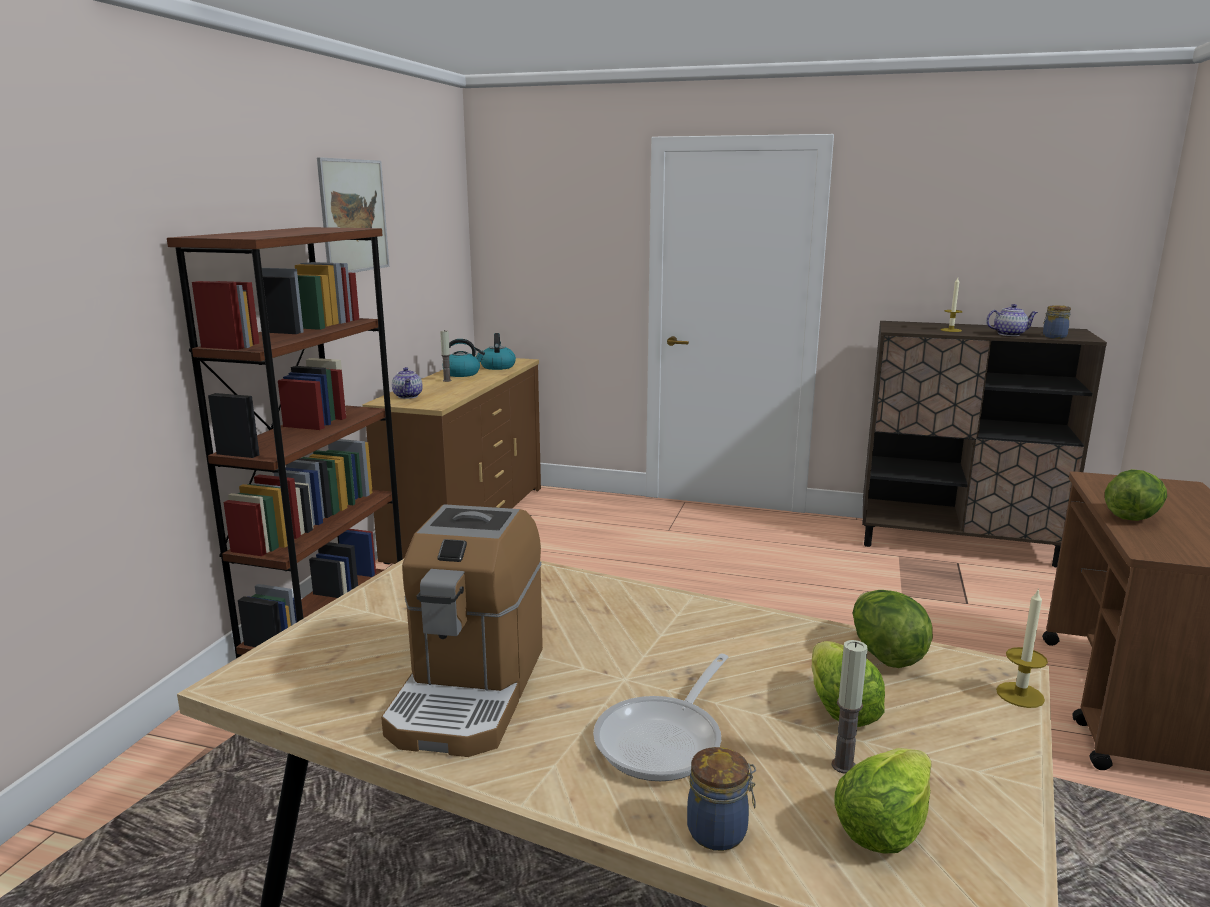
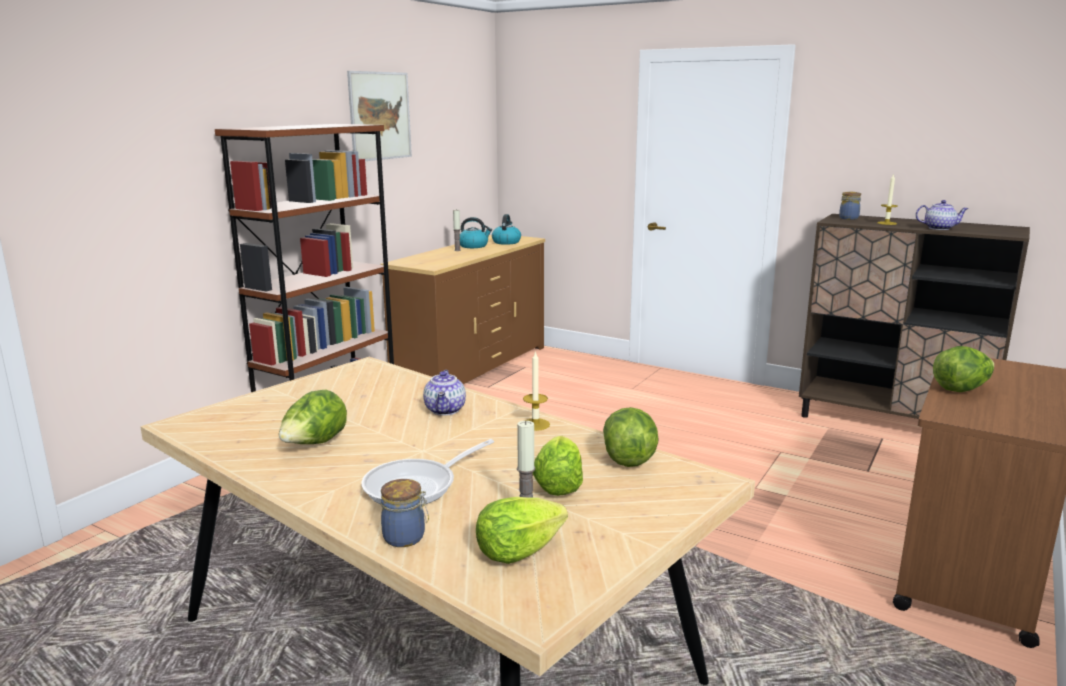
camera: 15 degrees right, 0 degrees up
coffee machine [381,504,543,757] -> lettuce [279,390,347,444]
teapot [392,367,423,399] -> teapot moved to [423,370,466,416]
candle [996,588,1048,708] -> candle moved to [523,351,550,431]
jar [1043,305,1071,339] -> jar moved to [839,192,861,220]

